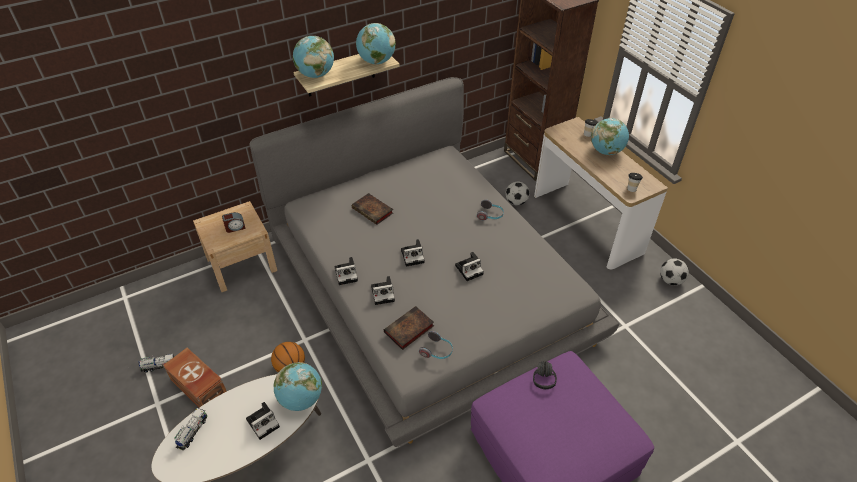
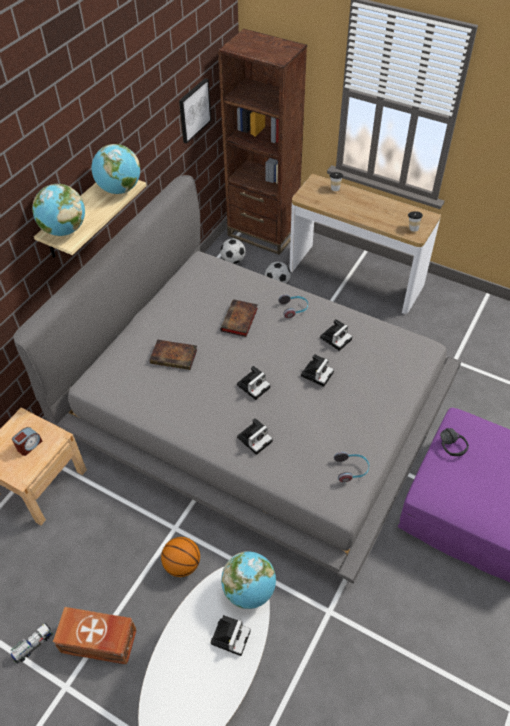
camera: 30 degrees left, 5 degrees up
toy truck [174,408,208,451] -> none
camera [335,257,358,285] -> camera moved to [320,319,352,351]
book [384,306,434,350] -> book moved to [220,299,258,337]
globe [591,118,629,155] -> none
football [660,259,689,285] -> football moved to [220,238,246,264]
none -> picture [179,78,211,144]

